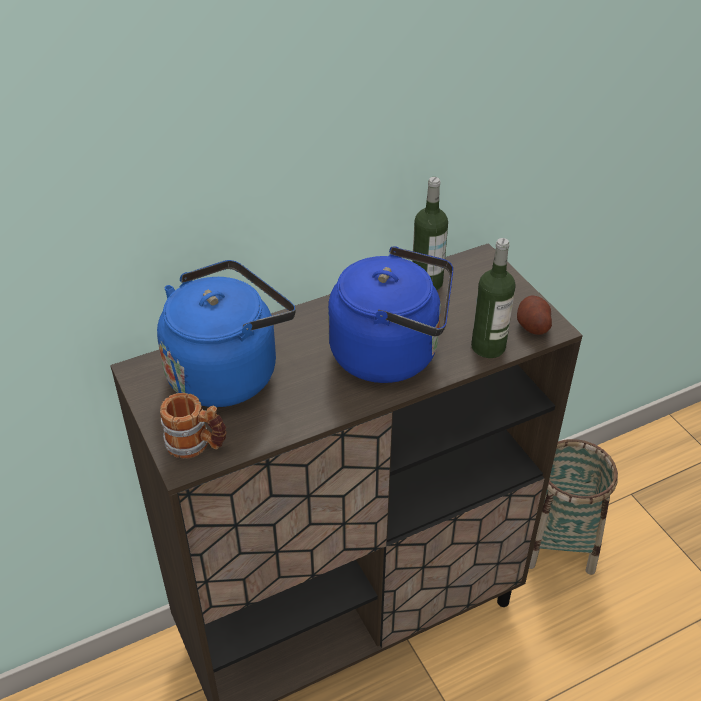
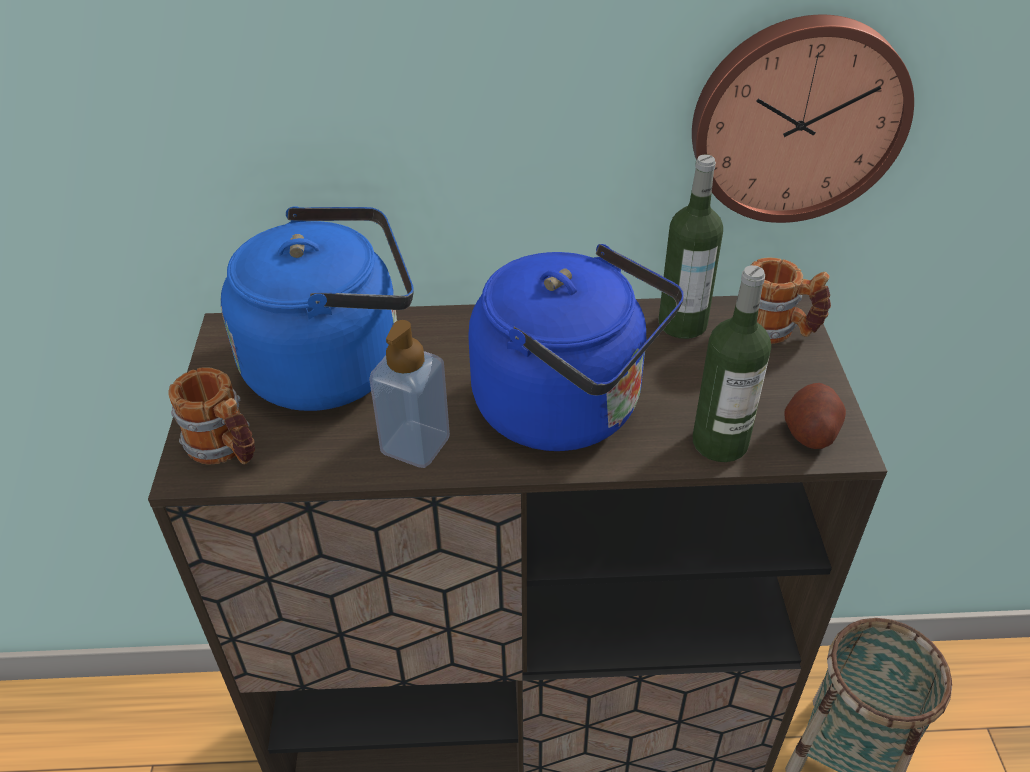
camera: 25 degrees right, 0 degrees up
none -> soap dispenser [369,320,450,468]
none -> wall clock [692,14,914,223]
none -> mug [750,257,831,344]

